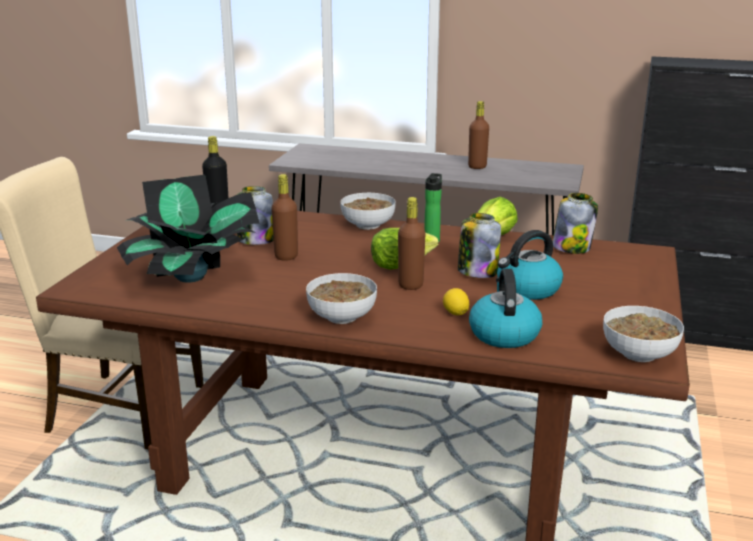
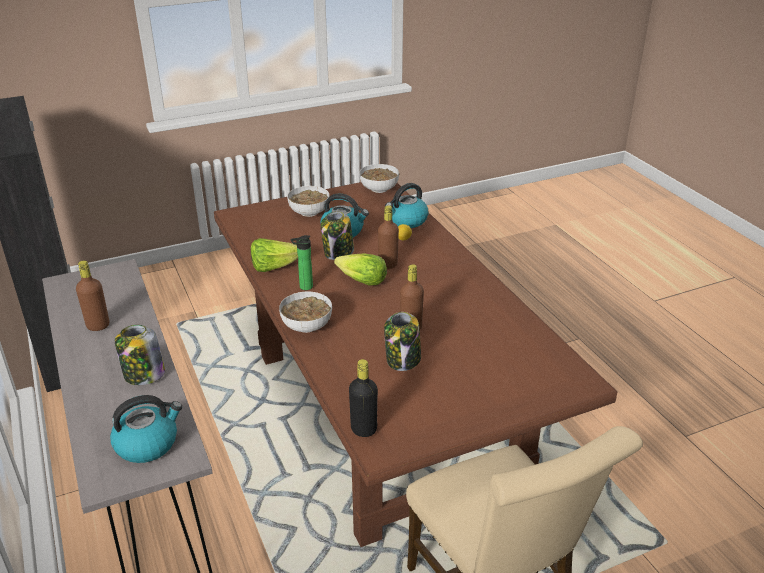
camera: 130 degrees left, 10 degrees up
potted plant [117,175,260,283] -> none
bowl [306,273,377,324] -> bowl moved to [287,186,329,217]
jar [553,193,598,254] -> jar moved to [115,325,165,385]
none -> kettle [110,395,182,463]

